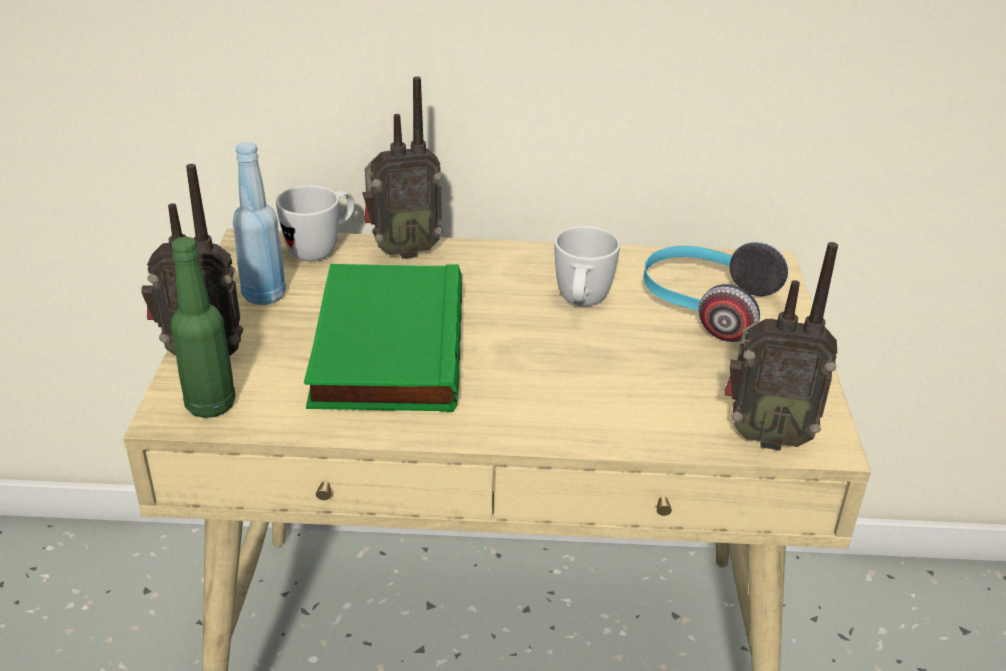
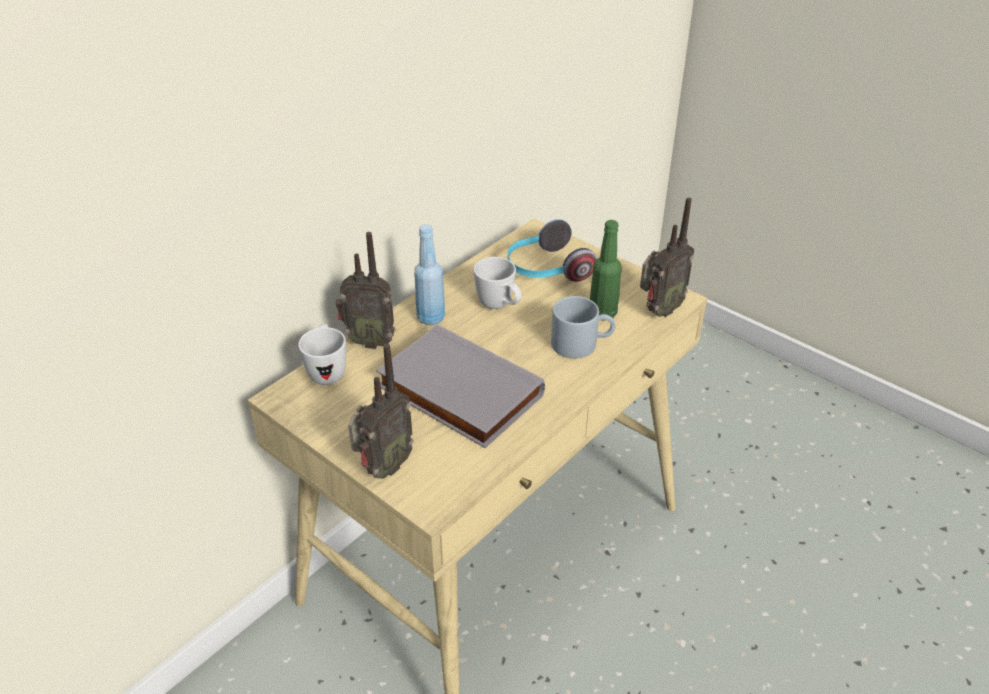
camera: 50 degrees left, 5 degrees up
green bottle [171,237,236,418] -> green bottle moved to [590,220,622,318]
blue bottle [233,142,286,305] -> blue bottle moved to [414,224,445,325]
green book [304,264,462,412] -> grey book [376,324,545,448]
radio [362,76,443,259] -> radio turned 75 degrees clockwise [335,232,395,349]
none -> grey mug [551,296,615,359]

